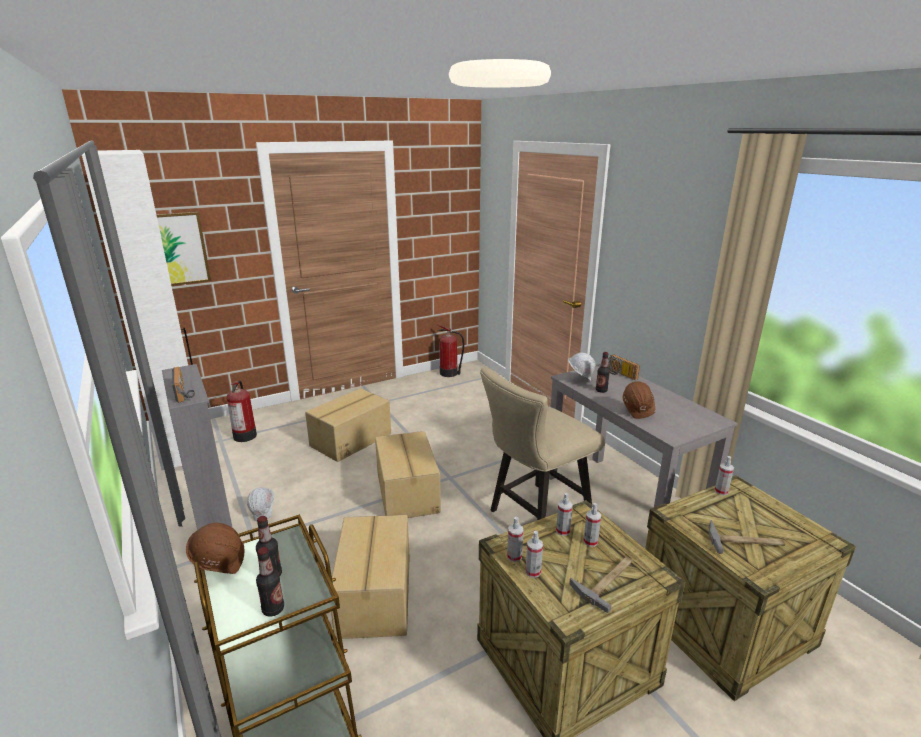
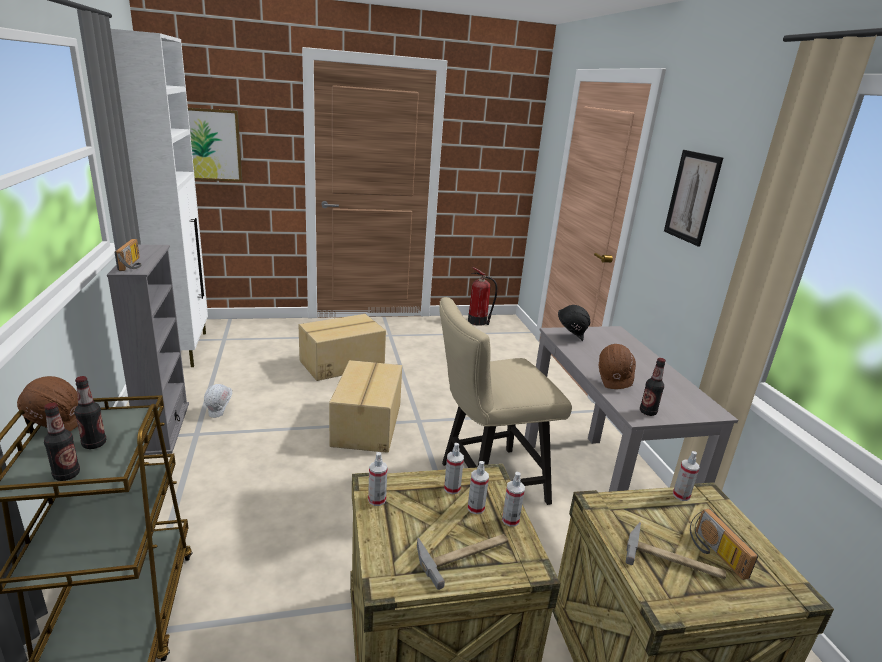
camera: 15 degrees right, 0 degrees up
fire extinguisher [227,381,257,442] -> none
cardboard box [331,515,410,639] -> none
spray bottle [525,531,543,578] -> spray bottle moved to [502,472,525,527]
white hard hat [568,353,596,381] -> black hard hat [558,305,590,341]
bottle [596,352,610,393] -> bottle moved to [640,358,666,416]
radio [608,354,640,380] -> radio moved to [690,509,758,580]
none -> picture [664,150,723,246]

